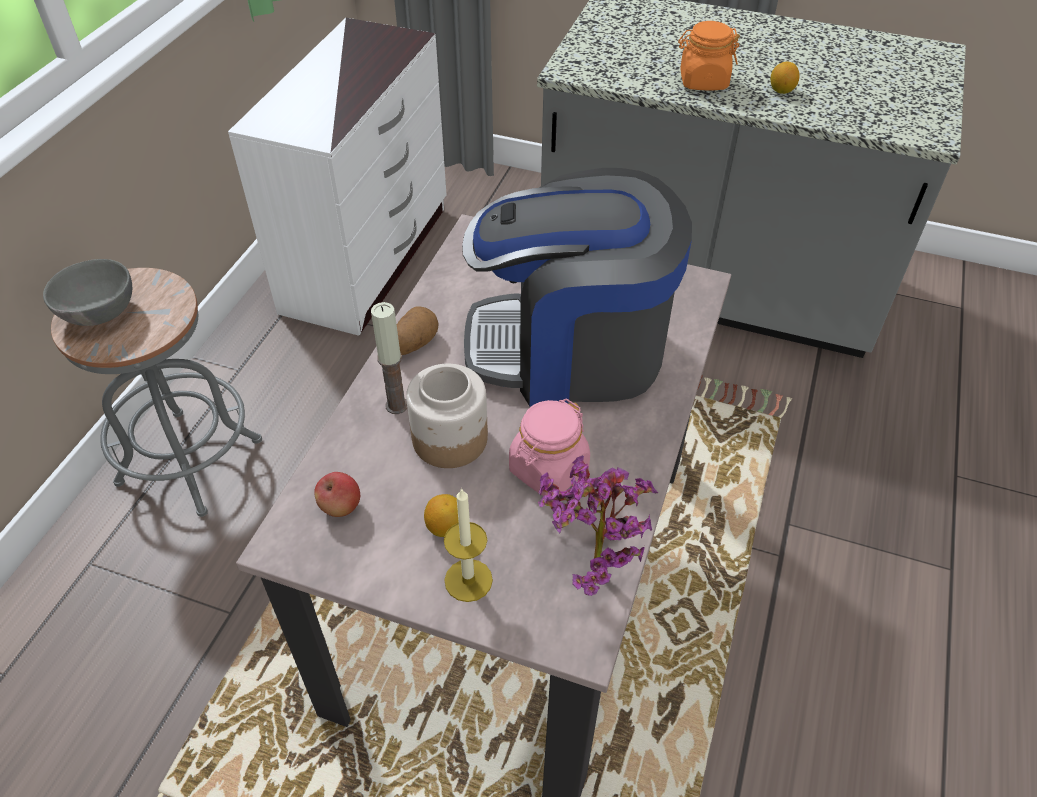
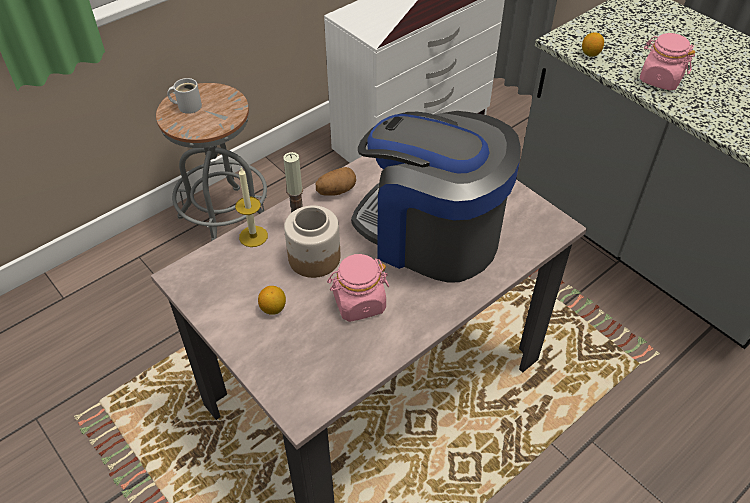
camera: 30 degrees right, 0 degrees up
grey bowl [43,259,132,326] -> white mug [167,78,202,114]
apple [314,472,360,517] -> none
candle [444,488,493,602] -> candle moved to [235,168,268,247]
potted plant [538,455,658,596] -> none
orange jar [678,21,740,90] -> pink jar [640,33,695,91]
lemon [770,62,799,94] -> lemon moved to [582,32,604,57]

